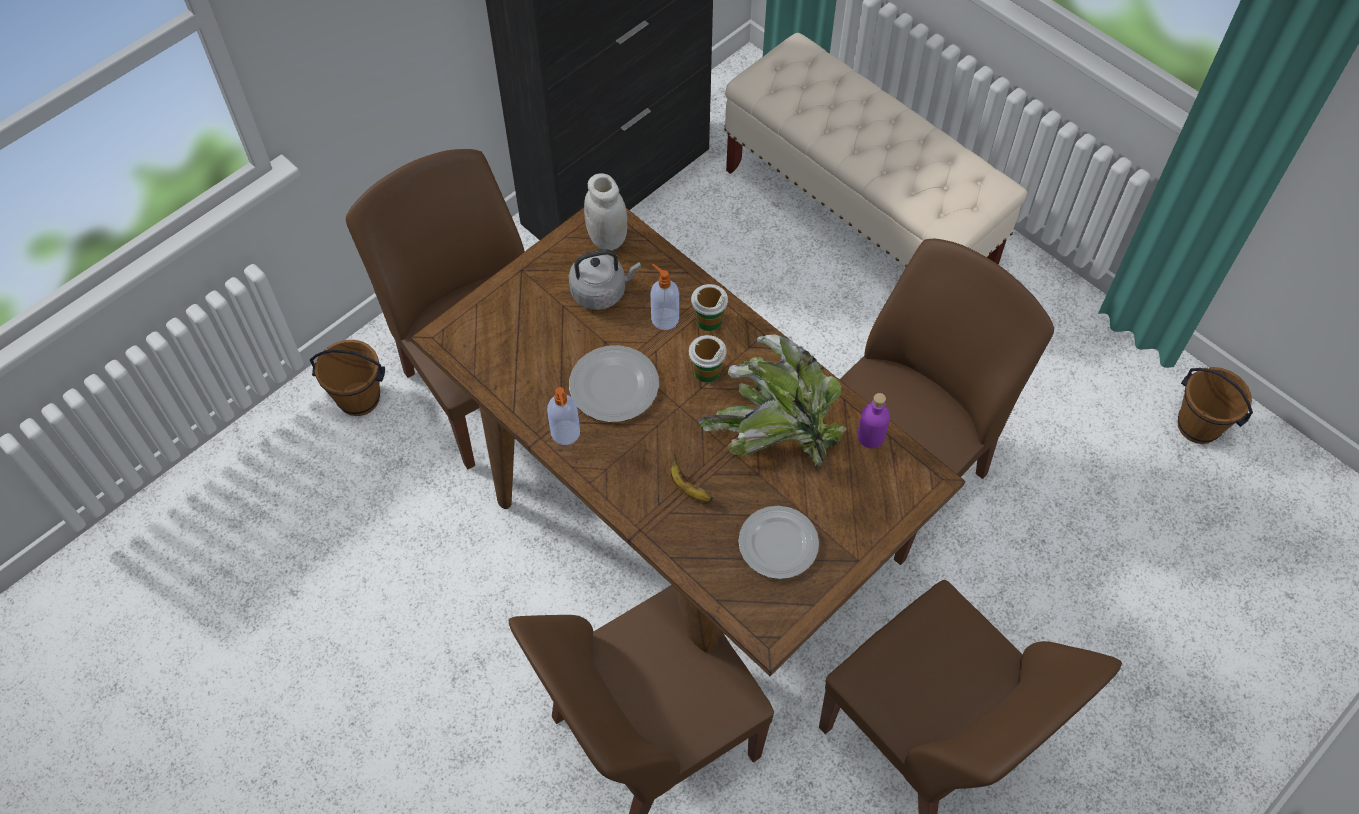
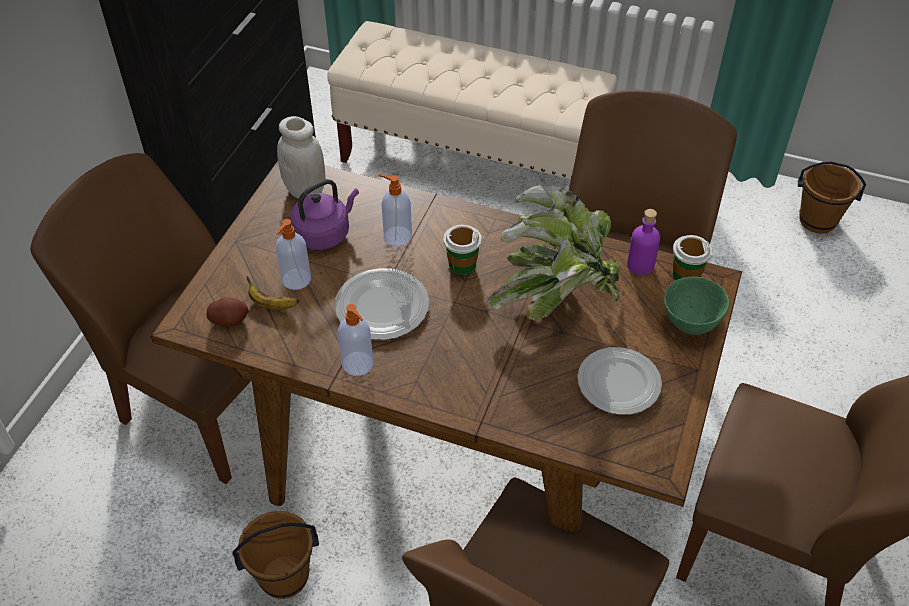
camera: 25 degrees left, 10 degrees down
brown bucket [310,340,385,416] -> brown bucket moved to [232,511,319,599]
grey kettle [569,249,641,310] -> purple kettle [290,179,359,250]
banana [670,453,713,502] -> banana moved to [246,276,299,310]
cup [691,284,728,331] -> cup moved to [673,235,712,281]
none -> potato [207,297,249,327]
none -> soap dispenser [276,219,311,290]
none -> green bowl [664,277,729,335]

